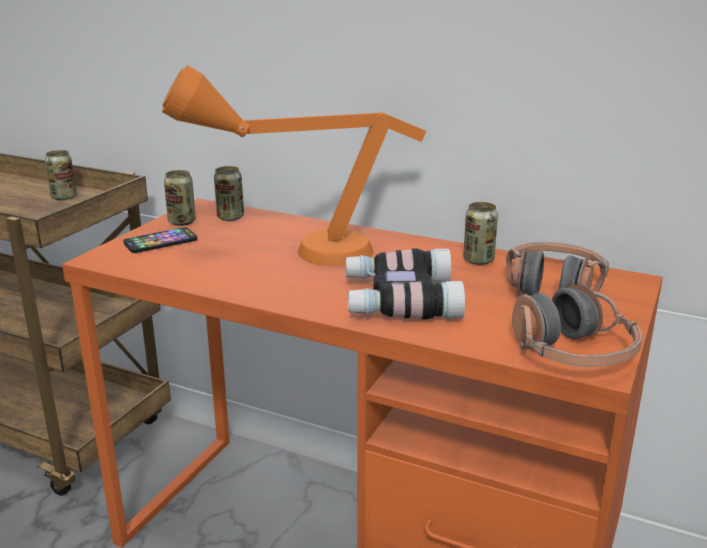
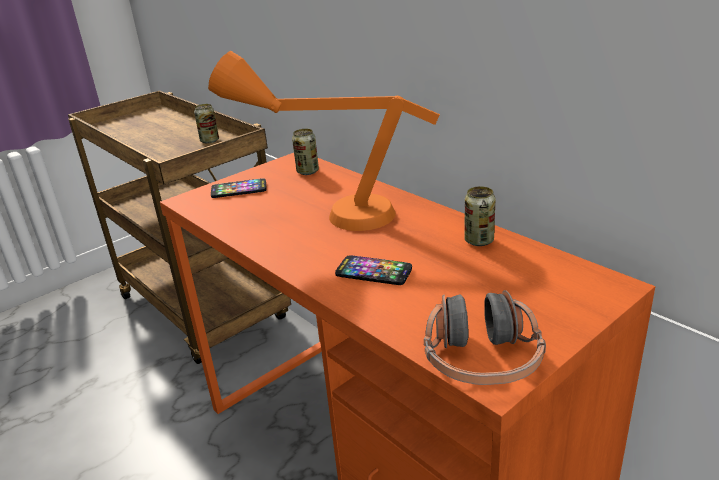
camera: 25 degrees right, 5 degrees up
can [164,170,196,226] -> none
binoculars [345,248,465,320] -> phone [335,255,412,285]
headphones [506,242,609,296] -> none

